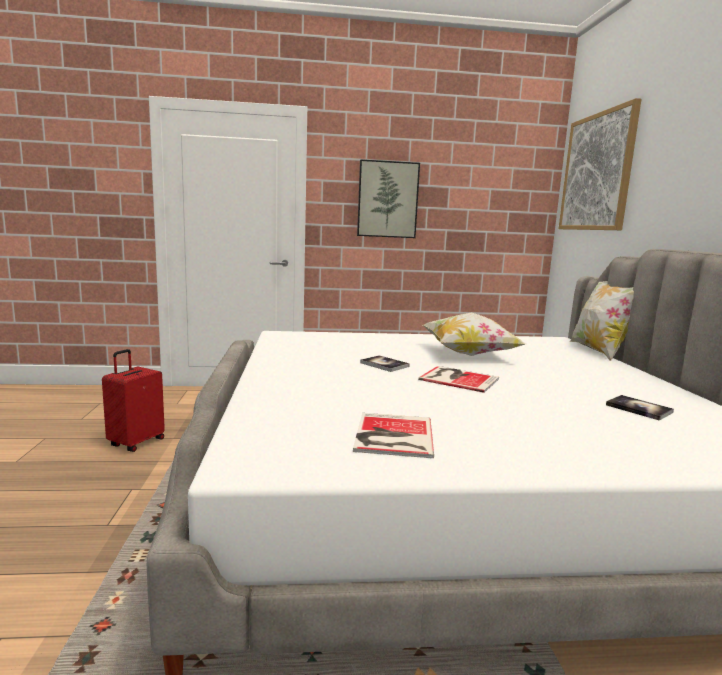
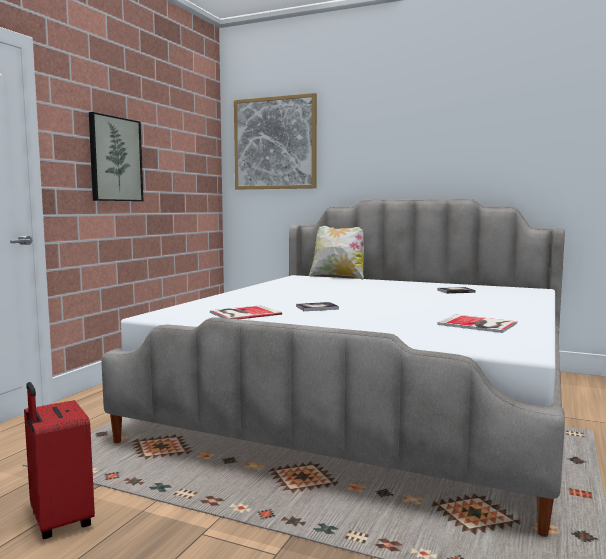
camera: 60 degrees left, 5 degrees down
book [418,366,499,393] -> book moved to [210,305,282,319]
pillow [423,312,526,356] -> none

